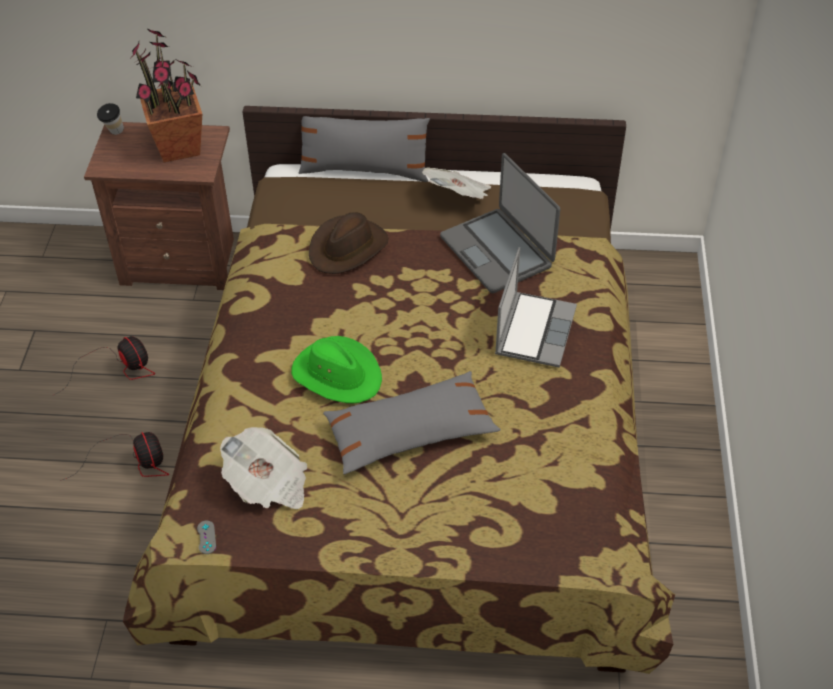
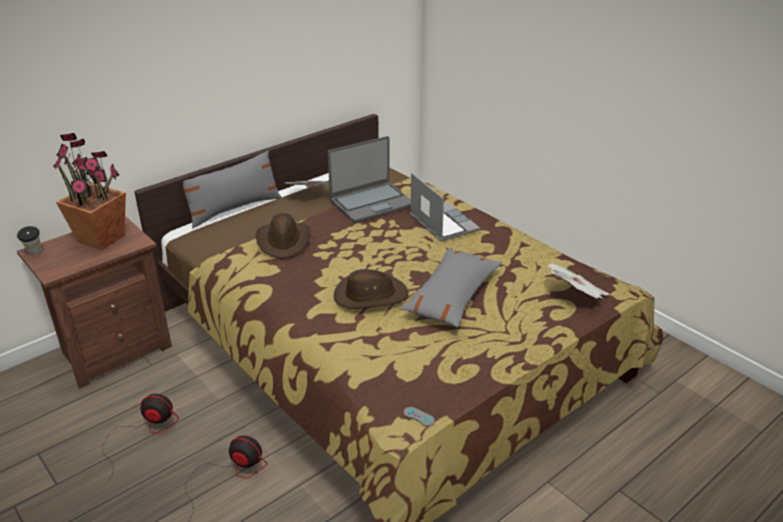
camera: 45 degrees left, 15 degrees down
newspaper [220,427,307,509] -> newspaper moved to [548,263,609,299]
green hat [291,336,382,403] -> brown hat [334,269,409,309]
laptop [440,153,560,293] -> laptop turned 45 degrees counterclockwise [328,136,411,223]

